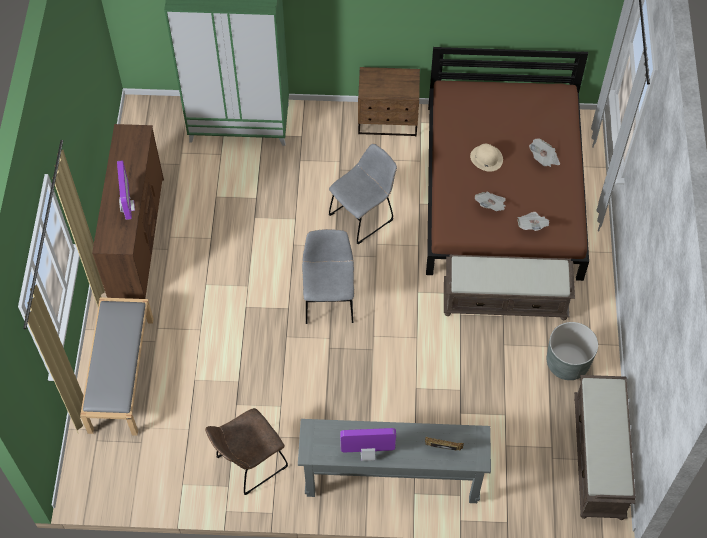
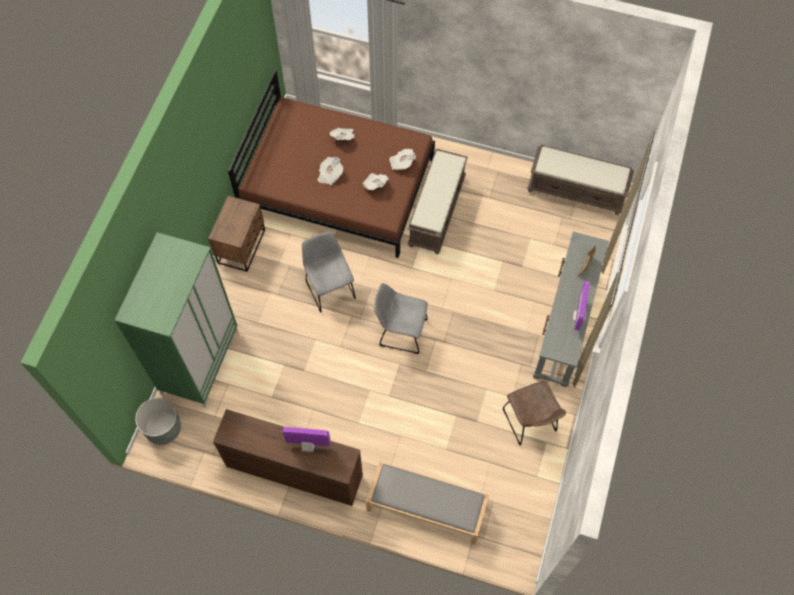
camera: 75 degrees left, 5 degrees up
beige hat [470,144,503,172] -> newspaper [318,157,343,186]
grey planter [547,322,598,380] -> grey planter moved to [135,398,181,445]

